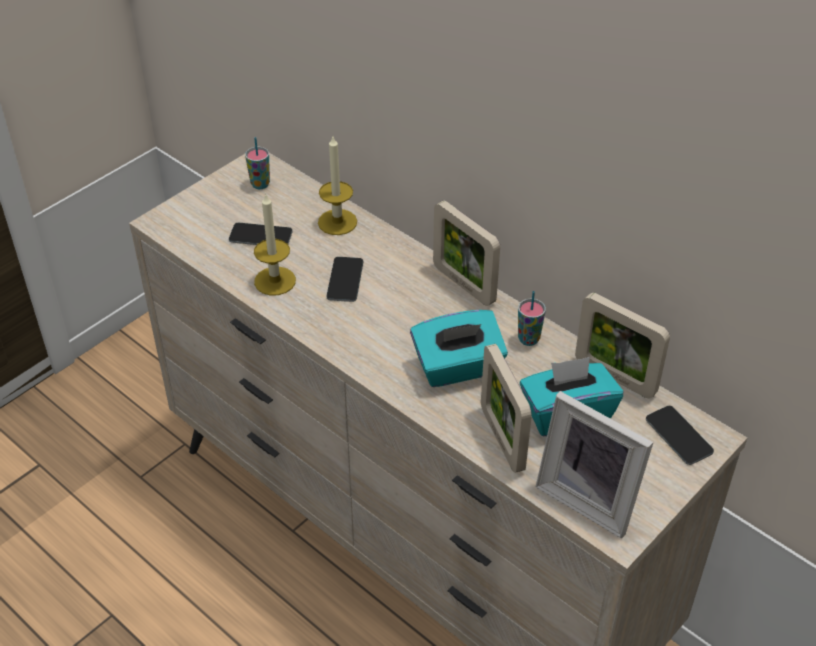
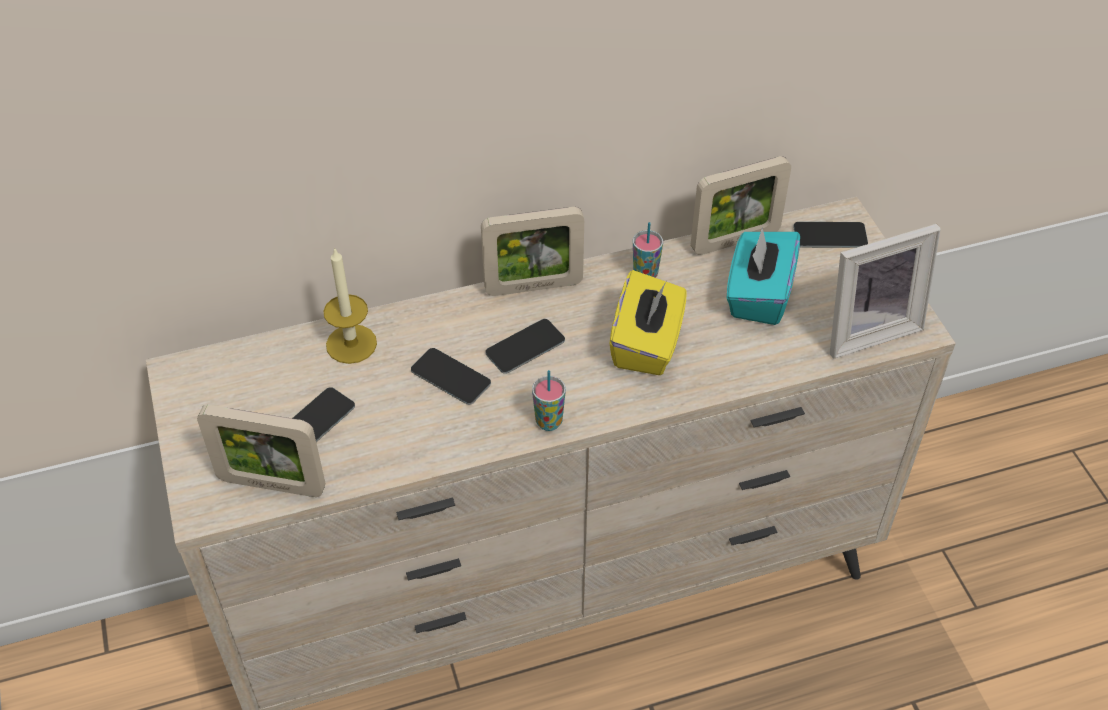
camera: 60 degrees left, 5 degrees up
cup [245,137,270,189] -> cup moved to [532,370,566,431]
candle [254,193,296,295] -> none
turquoise tissue box [410,310,508,387] -> yellow tissue box [609,270,687,375]
picture frame [481,344,532,473] -> picture frame moved to [197,405,325,497]
none -> phone [485,319,565,374]

